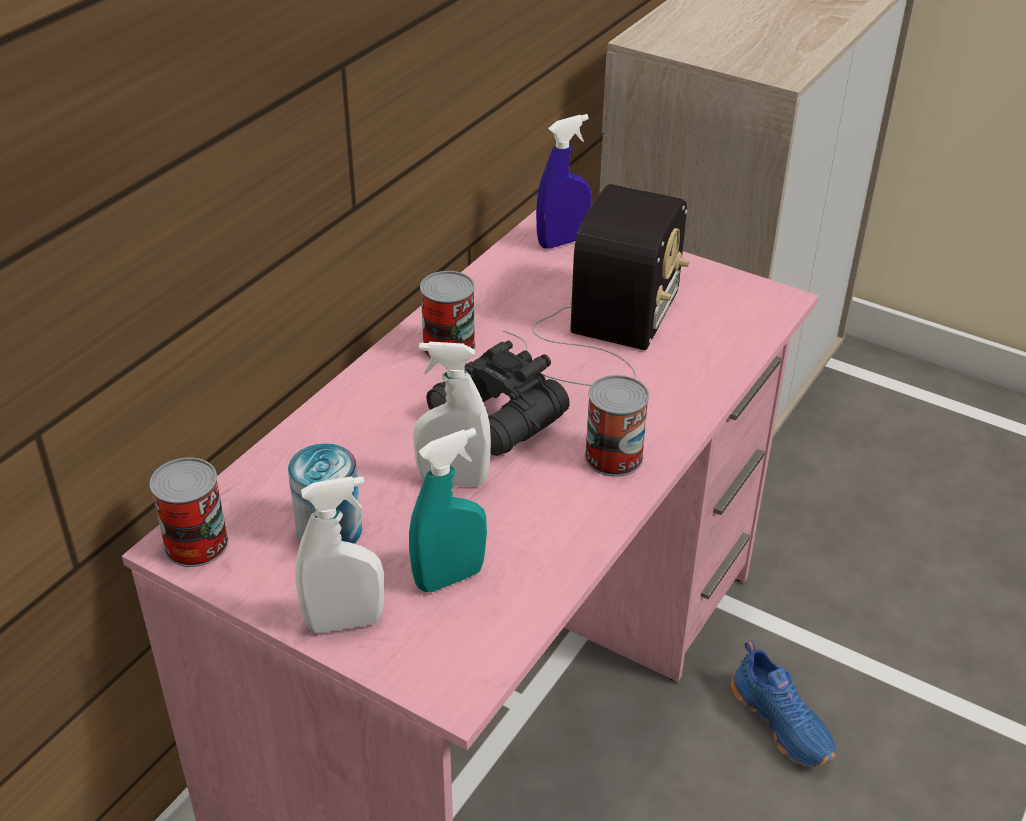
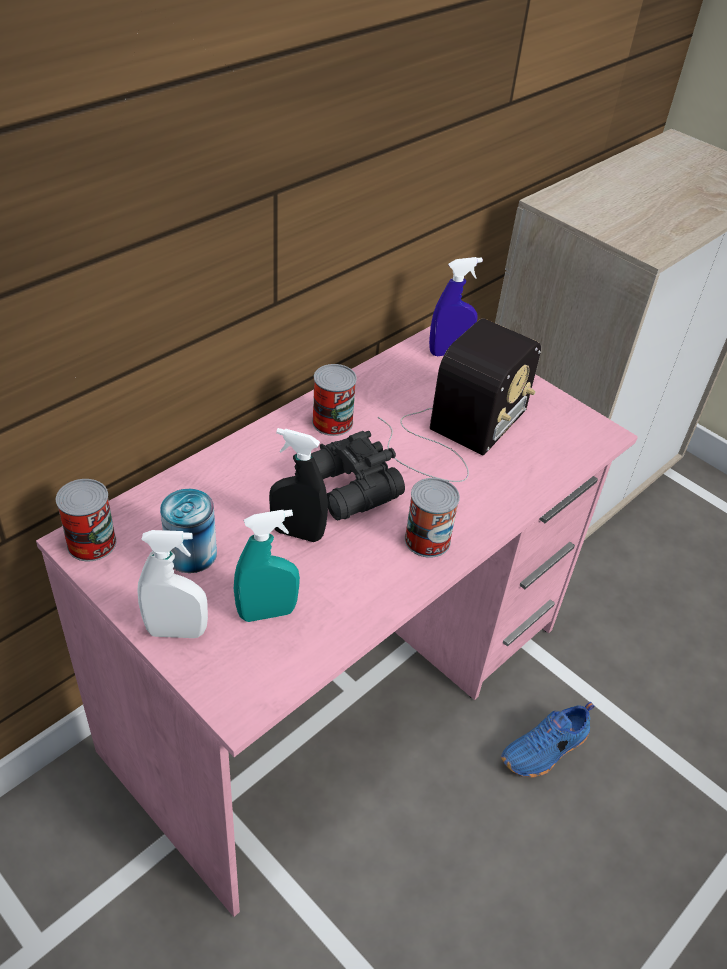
camera: 10 degrees right, 5 degrees up
white spray bottle [413,342,491,487] -> black spray bottle [269,428,328,542]
blue shoe [731,641,836,767] -> blue shoe turned 75 degrees clockwise [501,702,595,778]

